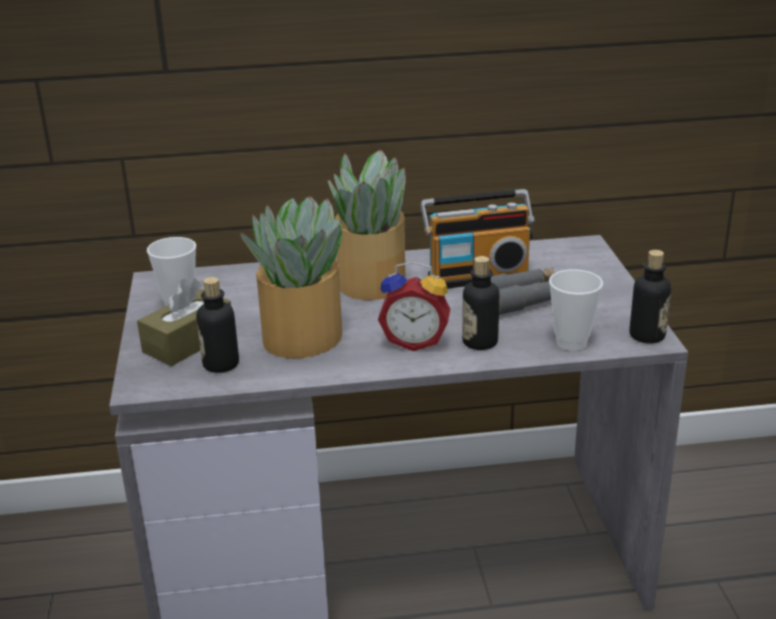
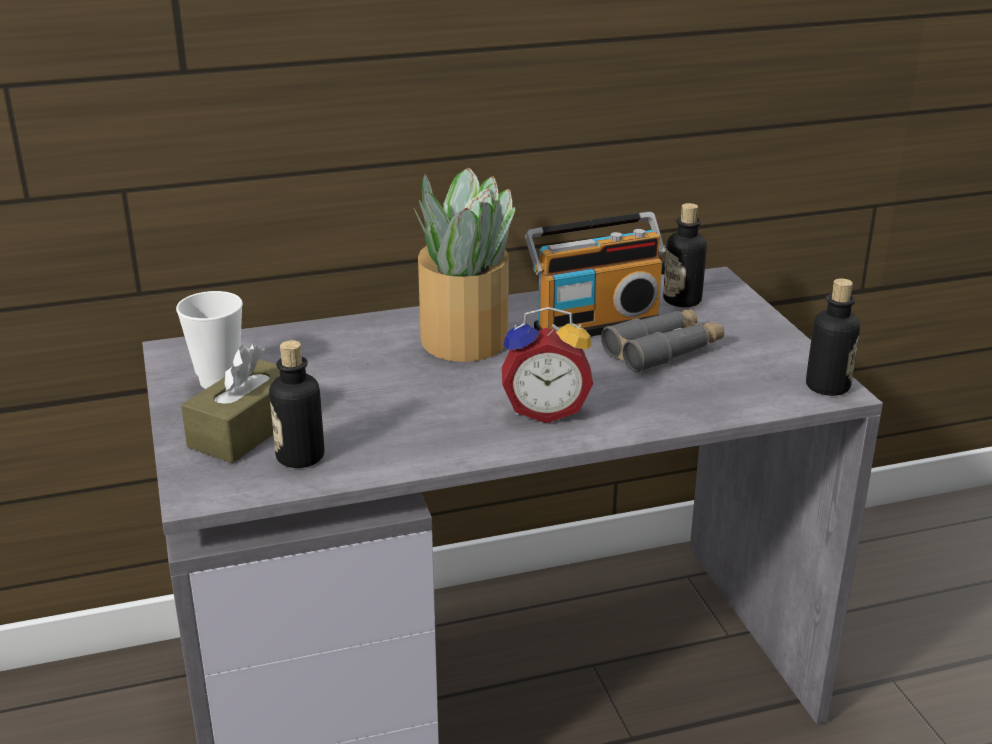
camera: 10 degrees left, 0 degrees up
potted plant [241,196,342,358] -> none
bottle [462,256,499,350] -> bottle moved to [663,203,707,307]
cup [549,269,603,351] -> none

